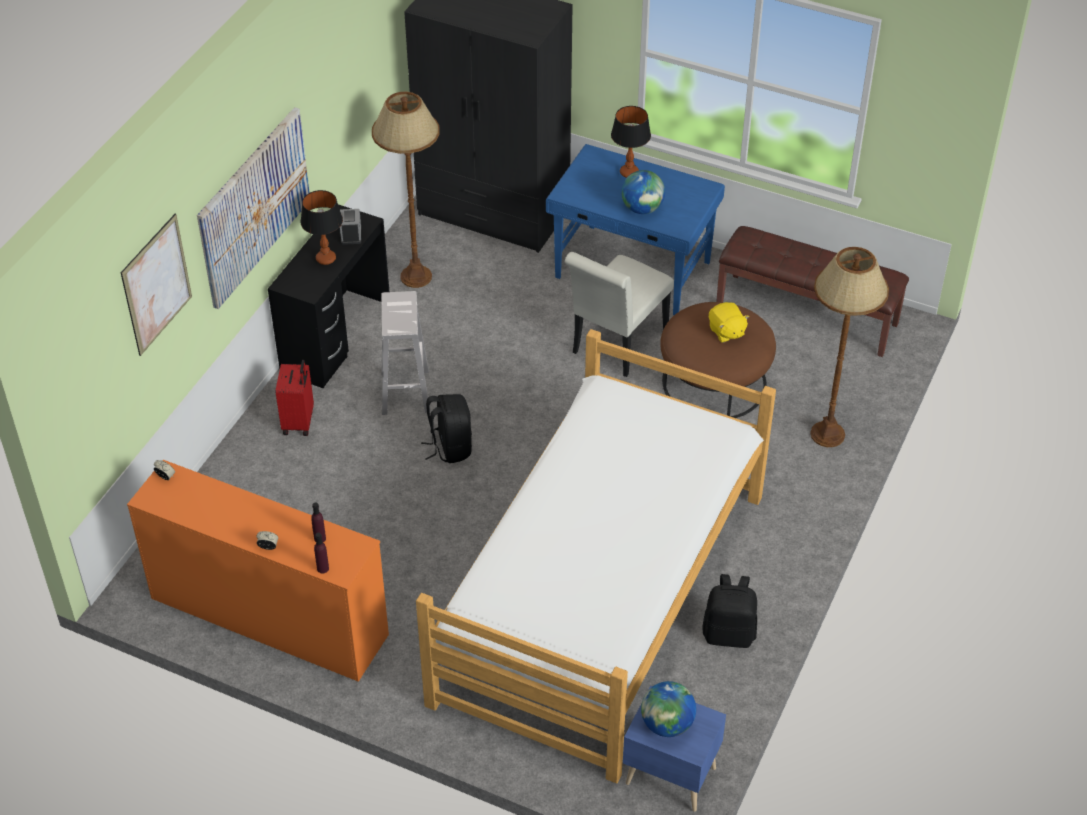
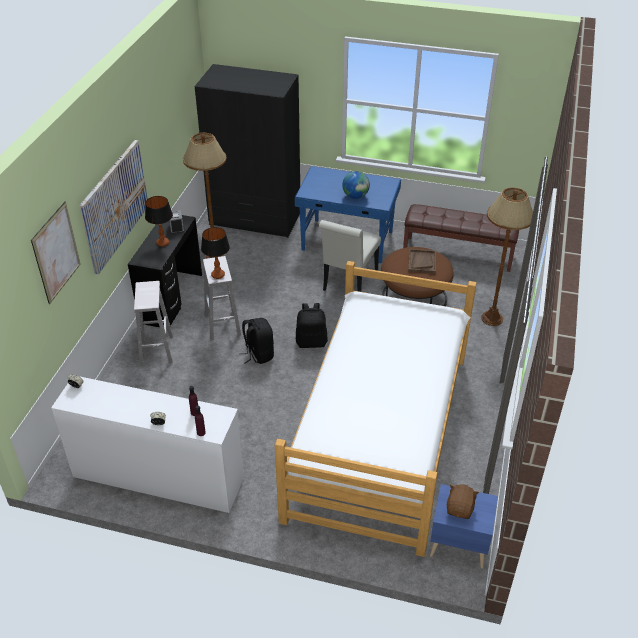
camera: 10 degrees left, 5 degrees down
orange dresser [127,460,389,682] -> white dresser [51,376,244,513]
red suitcase [276,360,314,436] -> white stool [134,281,173,366]
table lamp [611,106,651,178] -> table lamp moved to [201,227,230,279]
globe [641,681,696,737] -> brown plush toy [447,484,479,519]
black backpack [703,574,757,648] -> black backpack moved to [296,303,328,348]
yellow plush toy [709,302,749,343] -> brown tray [408,249,436,274]

